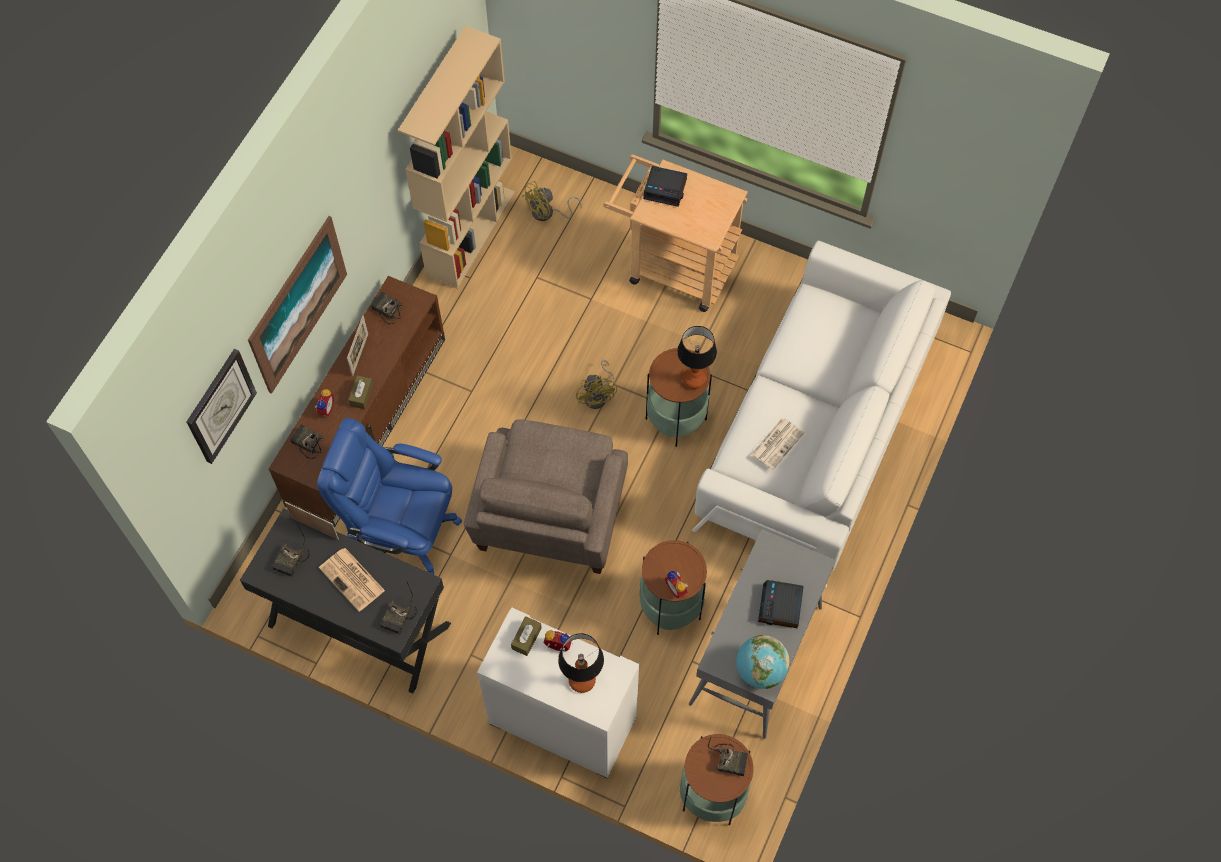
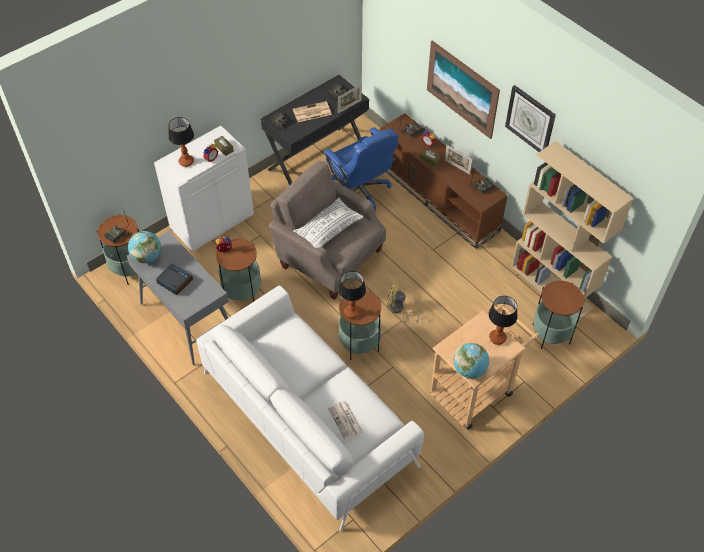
camera: 115 degrees right, 10 degrees down
wall clock [187,349,257,464] -> wall clock moved to [505,85,556,152]
blue office chair [317,418,462,575] -> blue office chair turned 105 degrees clockwise [324,127,398,211]
yellow fan [522,181,582,221] -> side table [533,281,584,349]
alarm clock [643,166,687,207] -> table lamp [488,296,518,345]
newspaper [751,418,805,470] -> newspaper moved to [328,401,363,440]
none -> white pillow [293,197,364,248]
none -> globe [453,343,489,379]

